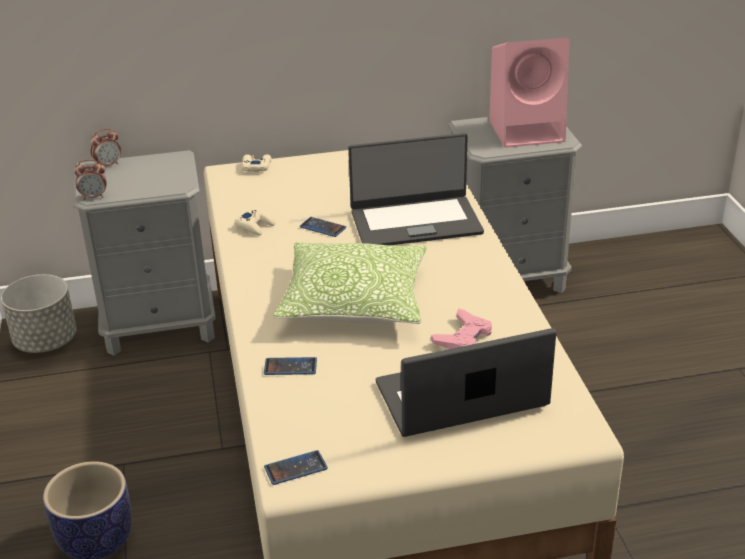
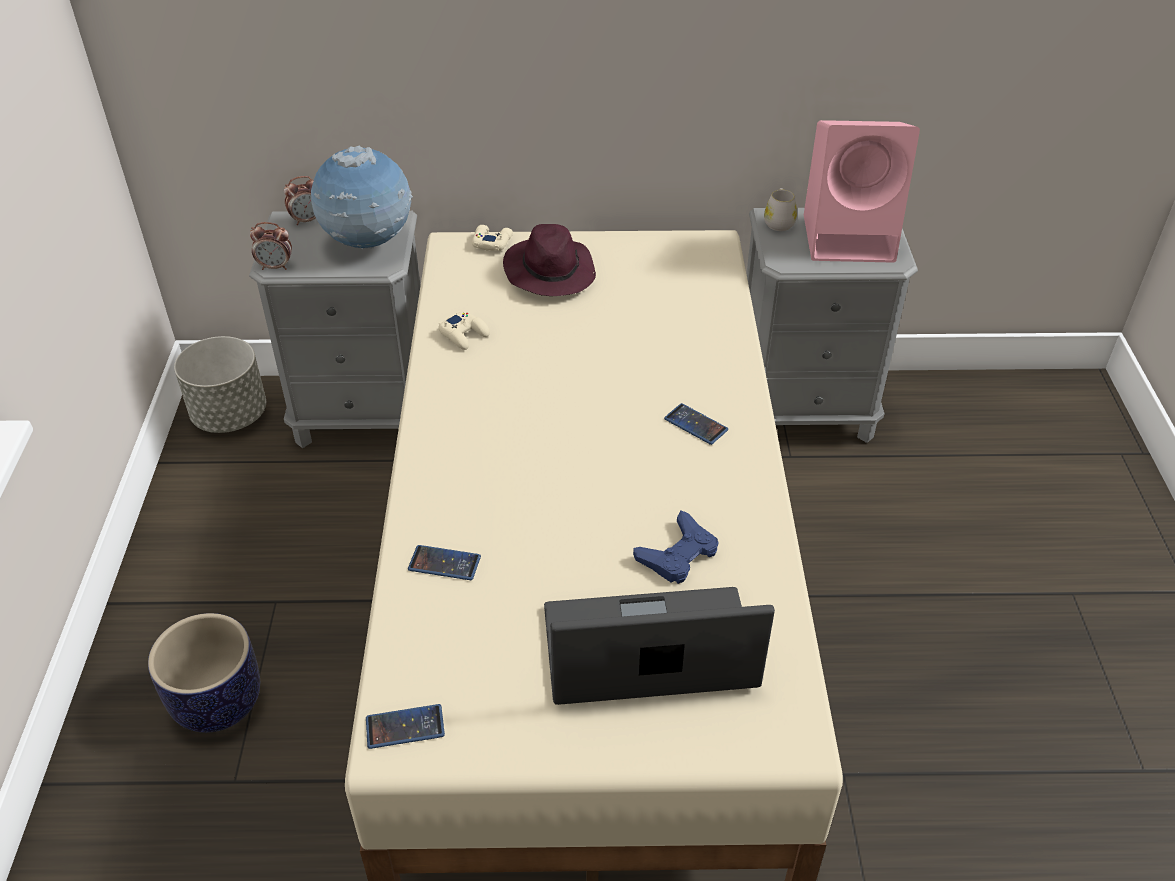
camera: 10 degrees right, 10 degrees up
pillow [273,242,426,324] -> none
phone [300,217,346,237] -> phone moved to [664,403,728,445]
laptop [348,133,484,245] -> none
pink game controller [431,308,492,349] -> blue game controller [633,510,719,584]
none -> globe [311,146,413,249]
none -> purple hat [503,224,596,296]
none -> white mug [764,188,797,231]

